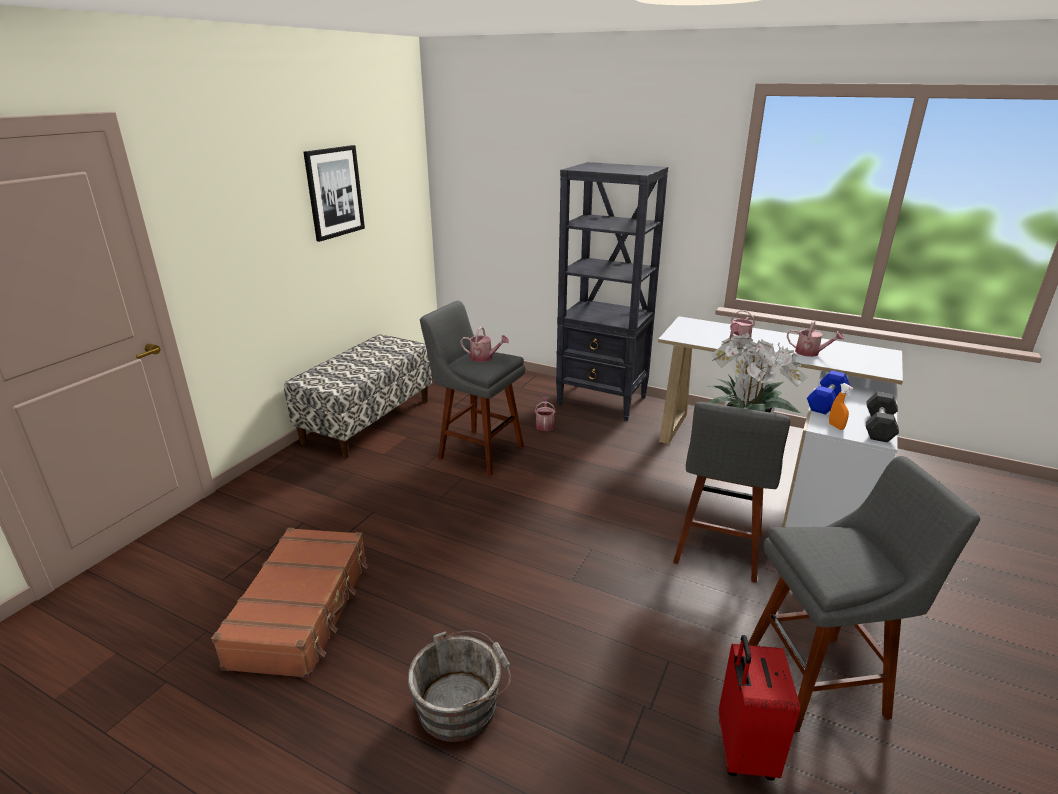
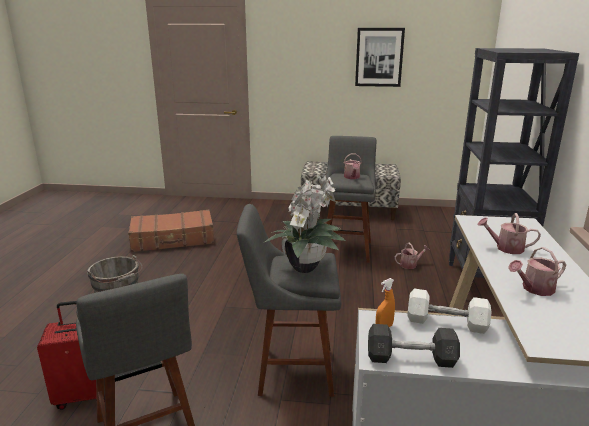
camera: 70 degrees right, 5 degrees down
watering can [787,320,844,357] -> watering can turned 60 degrees clockwise [508,247,566,296]
blue dumbbell [807,370,850,414] -> white dumbbell [407,289,492,334]

